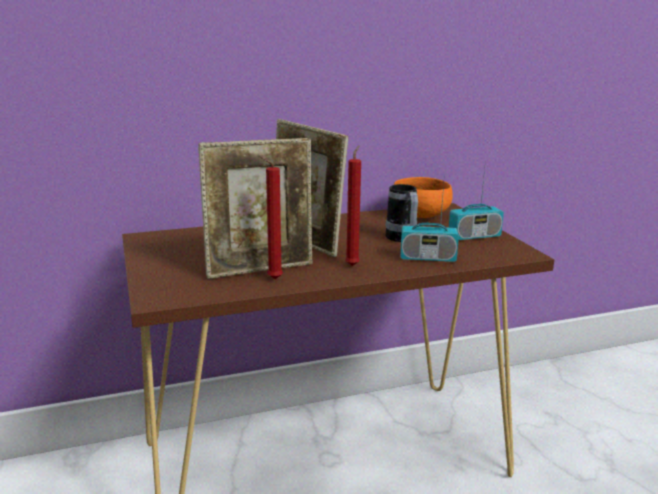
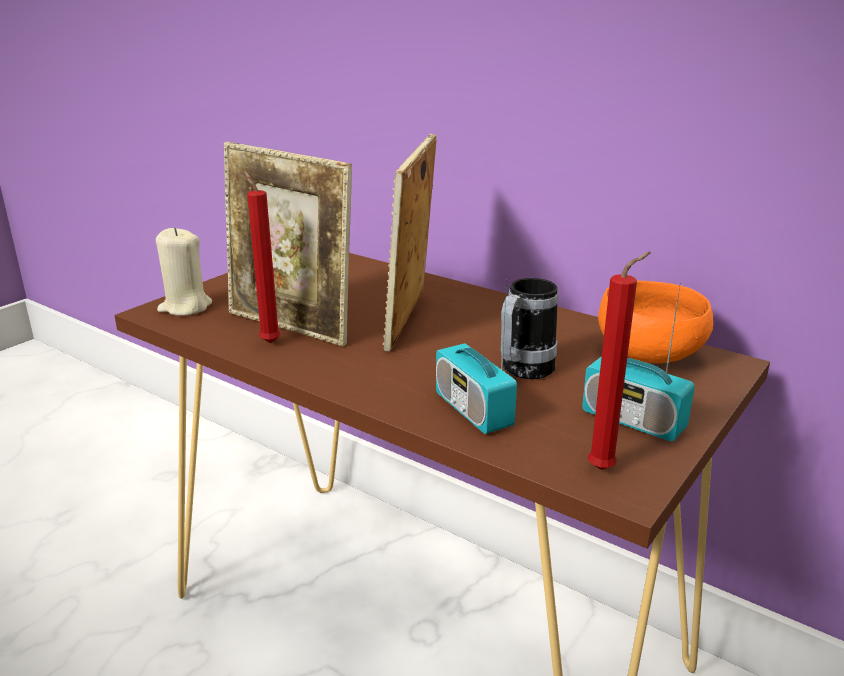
camera: 55 degrees right, 5 degrees up
red candle [345,145,361,266] -> red candle moved to [588,252,651,470]
none -> beige candle [156,227,212,316]

